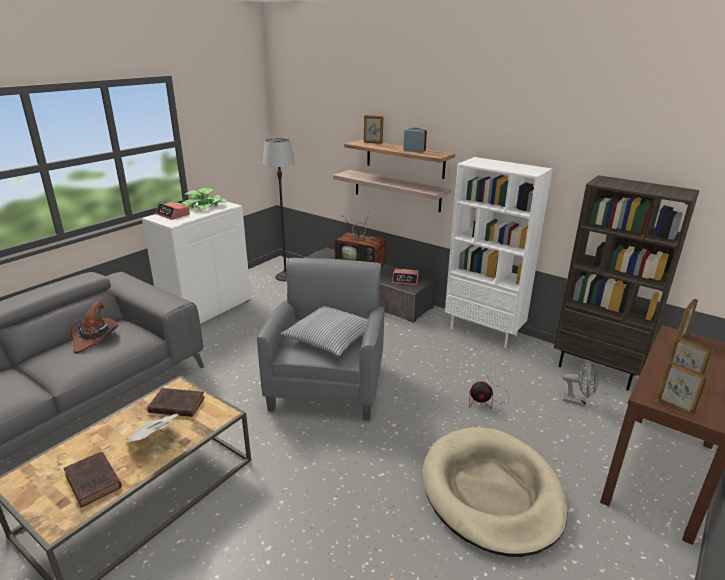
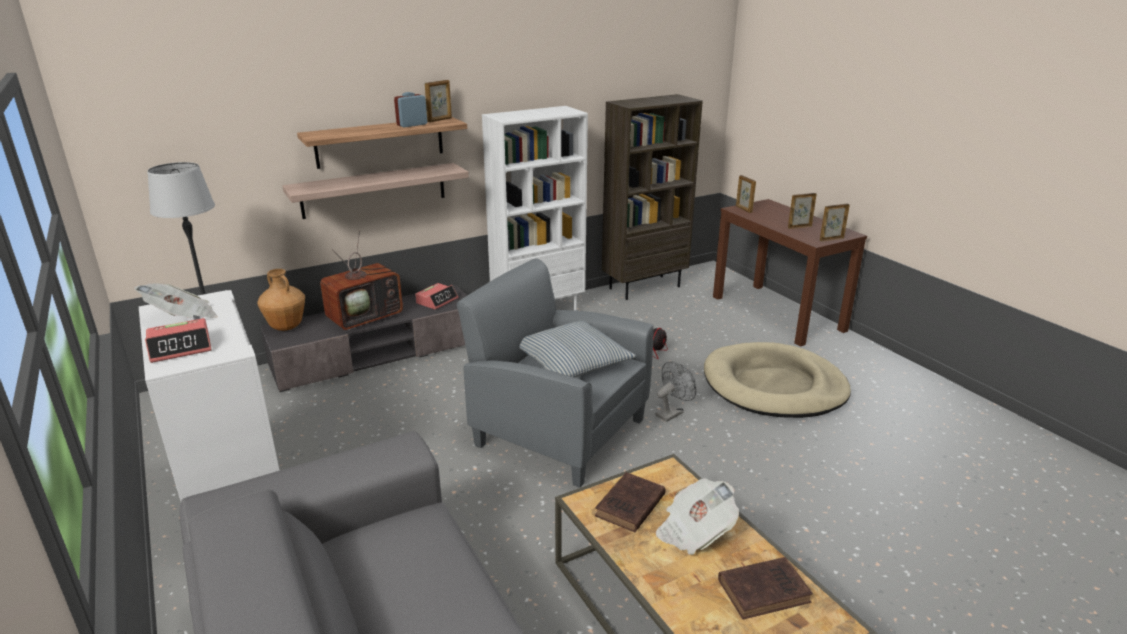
camera: 65 degrees left, 0 degrees up
brown hat [71,302,118,353] -> none
potted plant [180,188,227,211] -> newspaper [134,283,218,318]
picture frame [364,115,383,144] -> picture frame moved to [425,80,452,122]
grey fan [562,361,598,407] -> grey fan moved to [656,362,696,422]
none -> brown vase [257,269,305,331]

